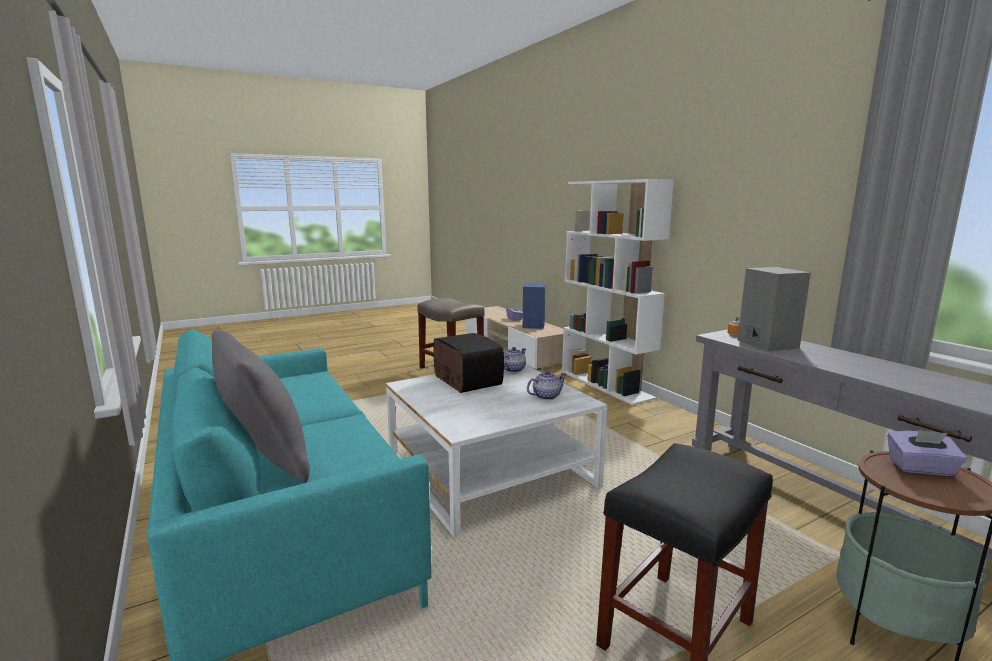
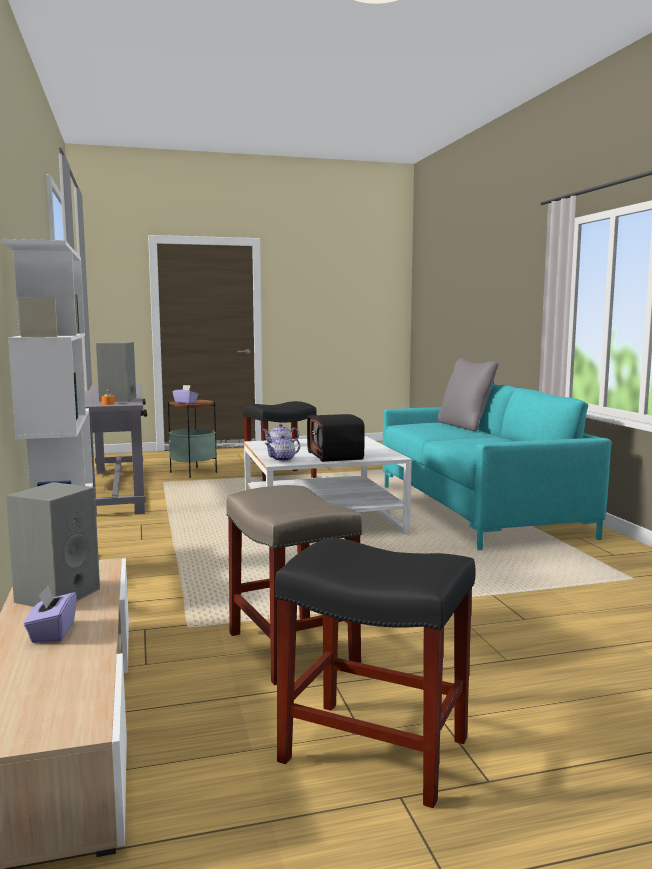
camera: 165 degrees left, 5 degrees down
blue speaker [522,283,546,329] -> grey speaker [6,482,100,607]
none -> black stool [275,538,475,808]

